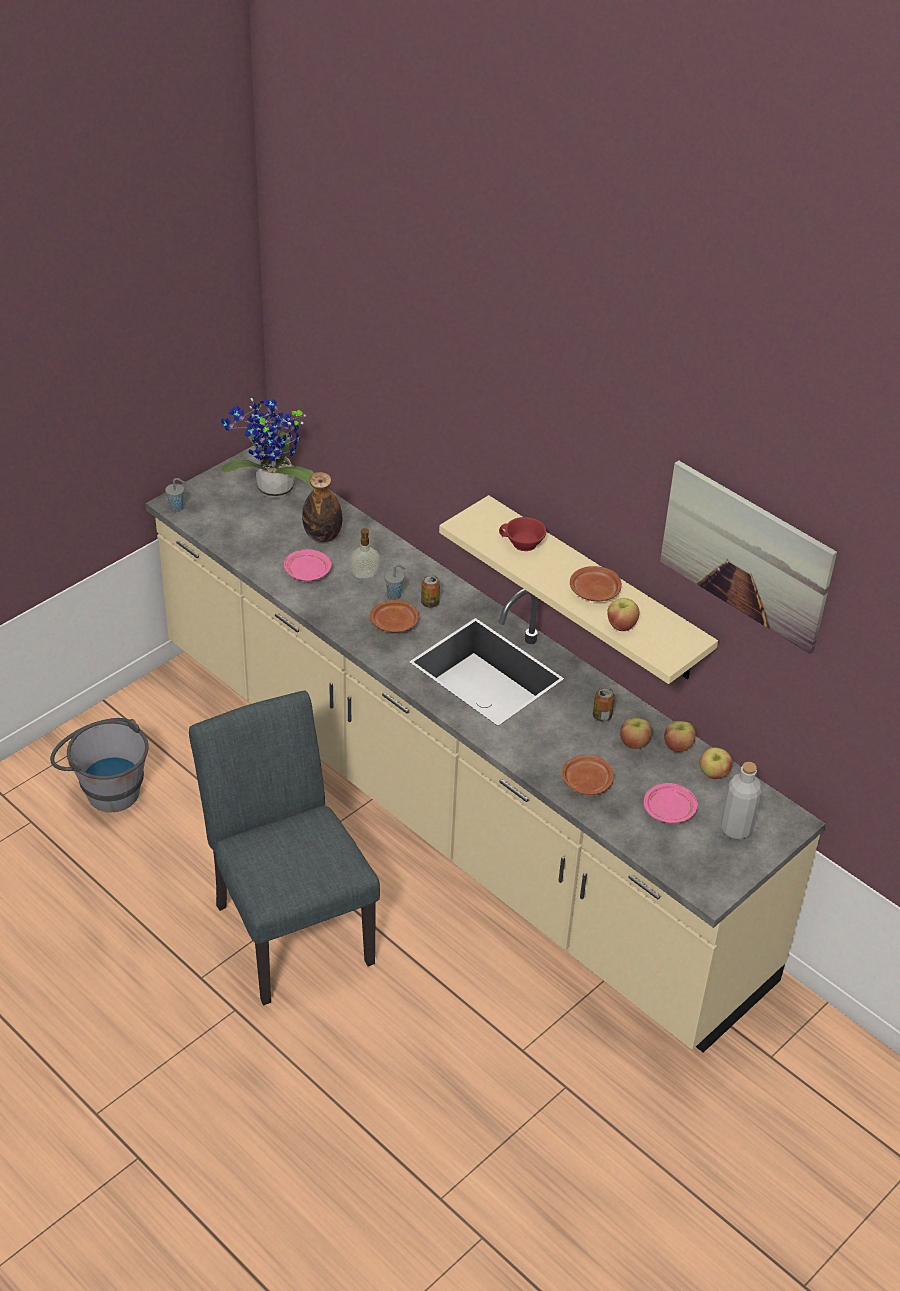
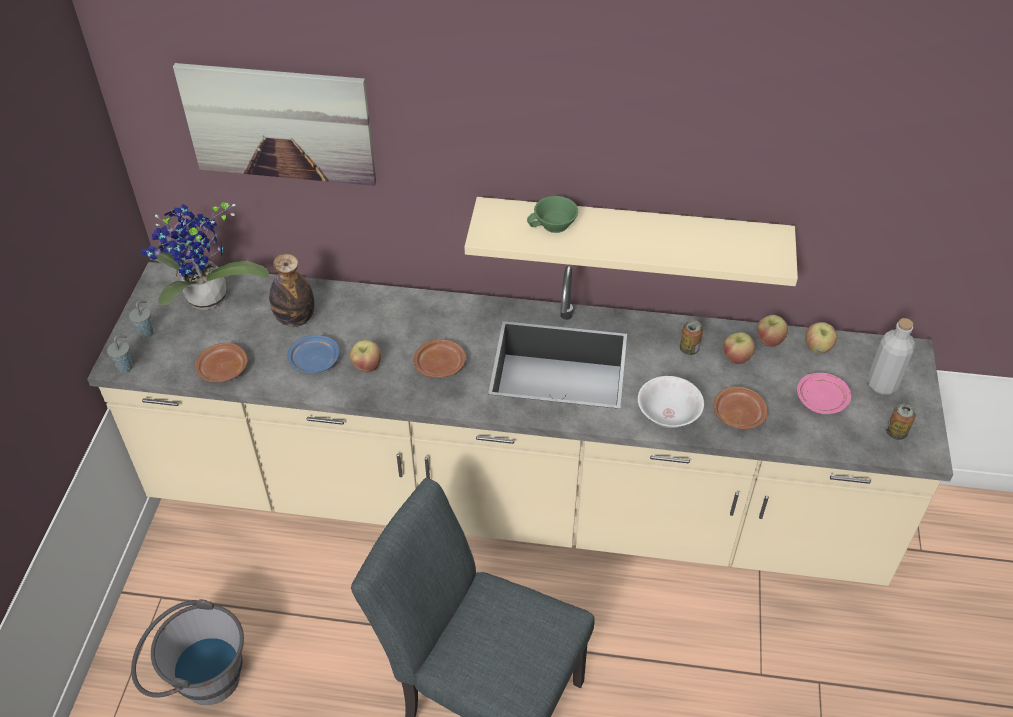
camera: 35 degrees left, 5 degrees up
pink plate [284,549,332,581] -> blue plate [287,335,340,374]
soap dispenser [349,528,381,579] -> none
grey cup [385,564,406,600] -> grey cup moved to [129,300,154,338]
can [421,575,440,608] -> can moved to [886,404,916,440]
red cup [499,517,546,551] -> green cup [527,196,578,233]
brown plate [570,566,622,601] -> brown plate moved to [195,343,248,382]
apple [607,598,639,631] -> apple moved to [350,340,381,372]
picture [660,460,837,654] -> picture moved to [173,63,376,186]
none -> white bowl [638,376,704,428]

